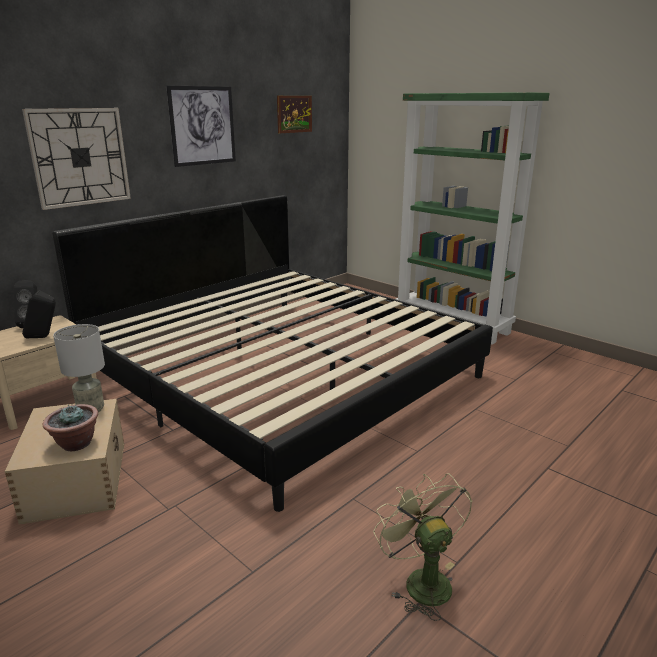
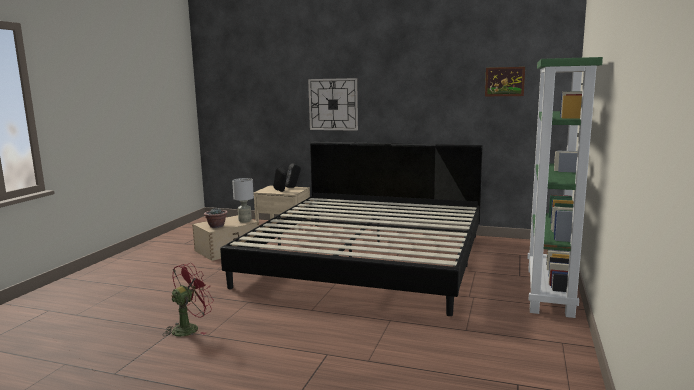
camera: 65 degrees right, 10 degrees down
picture [166,86,236,167] -> none
green fan [373,473,472,621] -> red fan [164,263,214,336]

